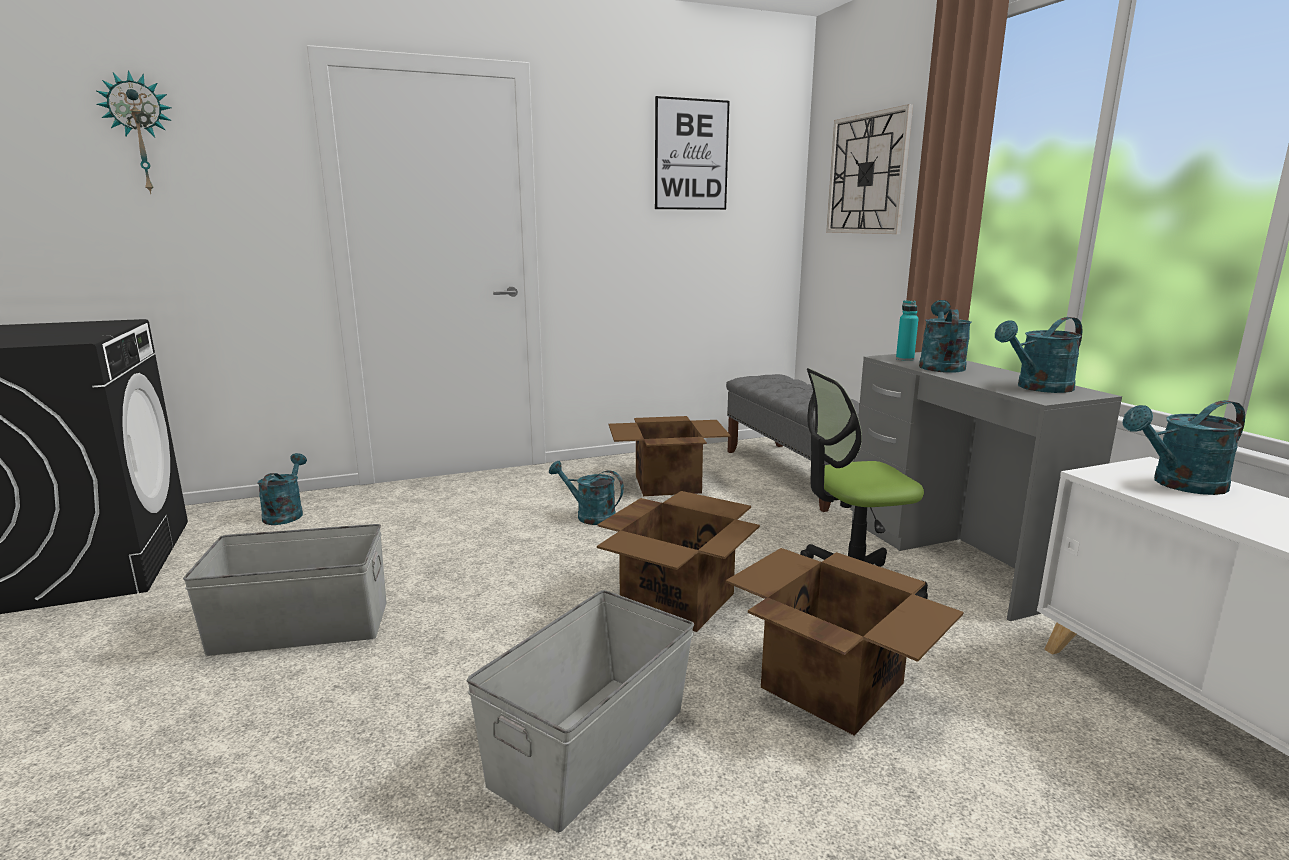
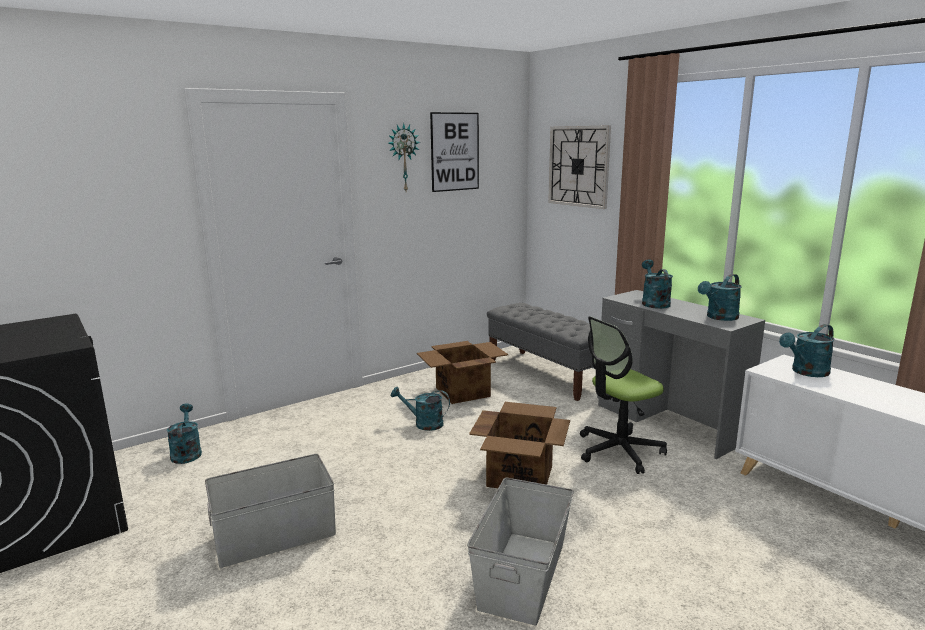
camera: 15 degrees left, 0 degrees up
wall clock [96,70,172,195] -> wall clock moved to [388,123,420,191]
cardboard box [726,548,964,735] -> none
turquoise bottle [896,300,919,361] -> none

